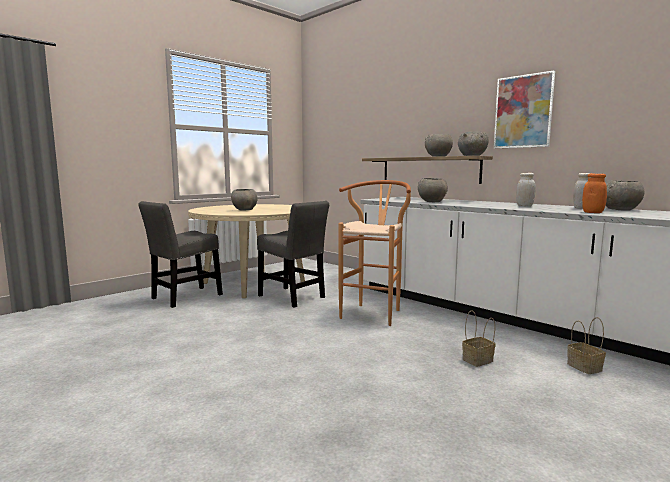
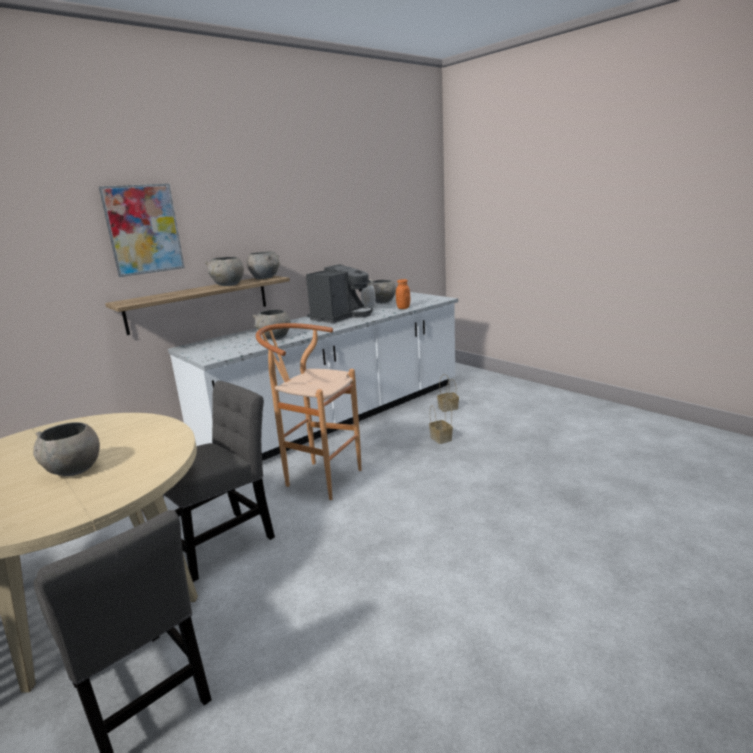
camera: 85 degrees left, 10 degrees up
picture [494,70,555,149] -> picture moved to [99,184,185,277]
white jar [516,173,536,206] -> coffee machine [306,264,373,323]

